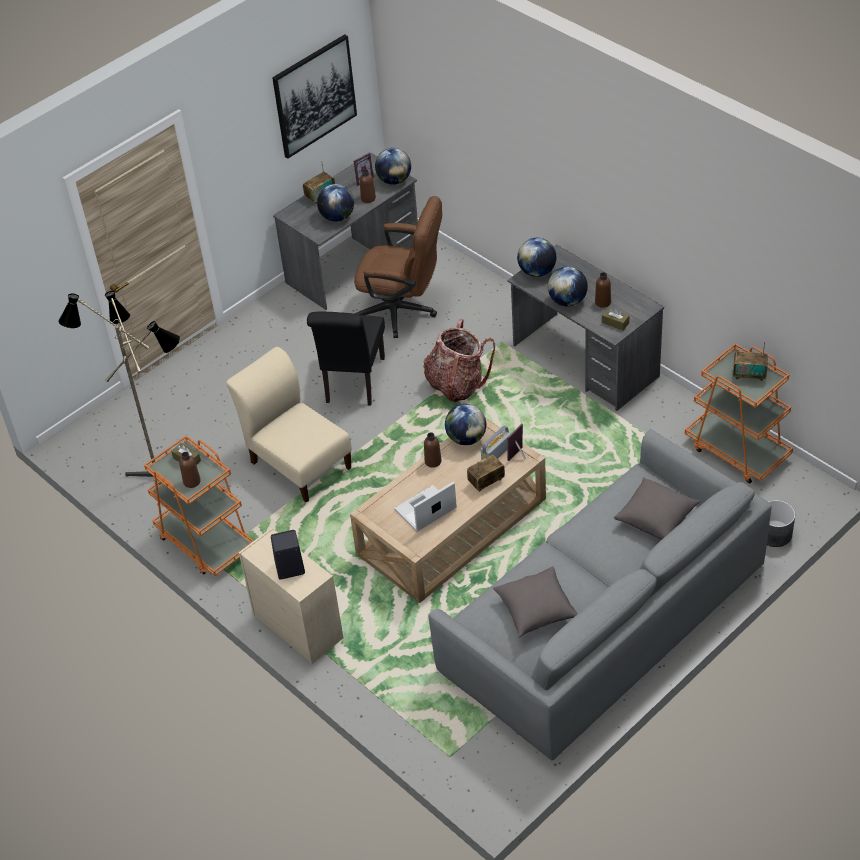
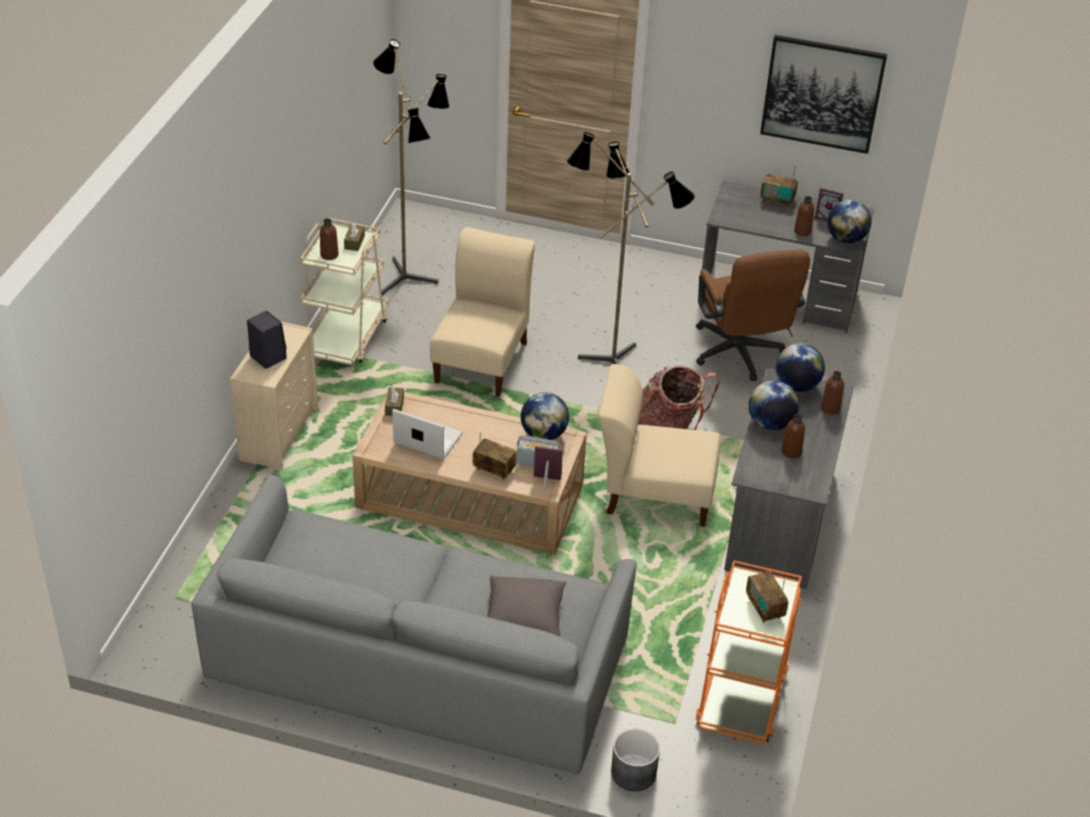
camera: 55 degrees right, 5 degrees down
orange cart [144,436,253,576] -> beige cart [300,218,388,366]
black chair [307,311,385,406] -> floor lamp [567,132,695,364]
globe [317,184,354,222] -> none
brown bottle [424,432,442,468] -> brown bottle moved to [821,371,844,415]
grey pillow [493,566,578,637] -> none
brown tissue box [602,308,630,330] -> brown tissue box moved to [385,386,404,416]
none -> beige chair [598,364,721,527]

